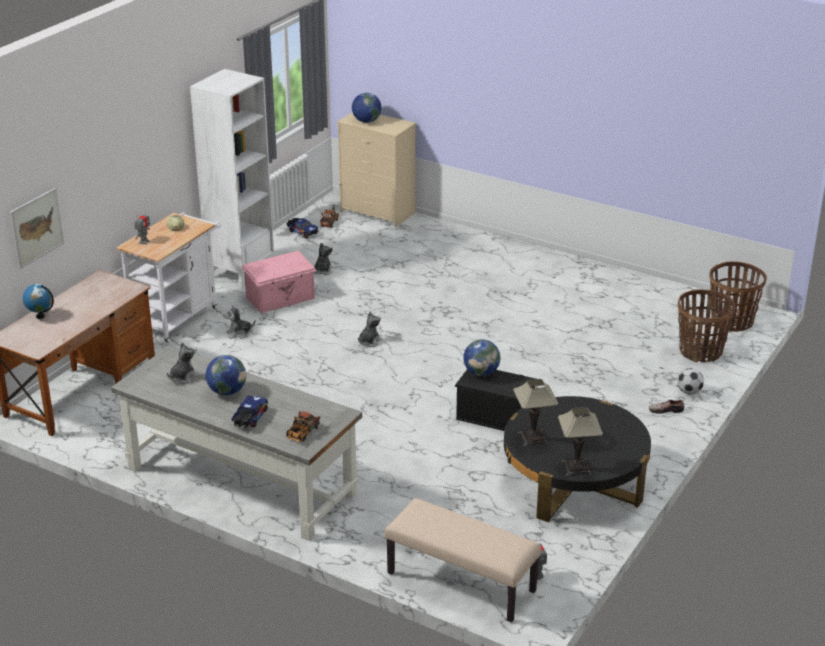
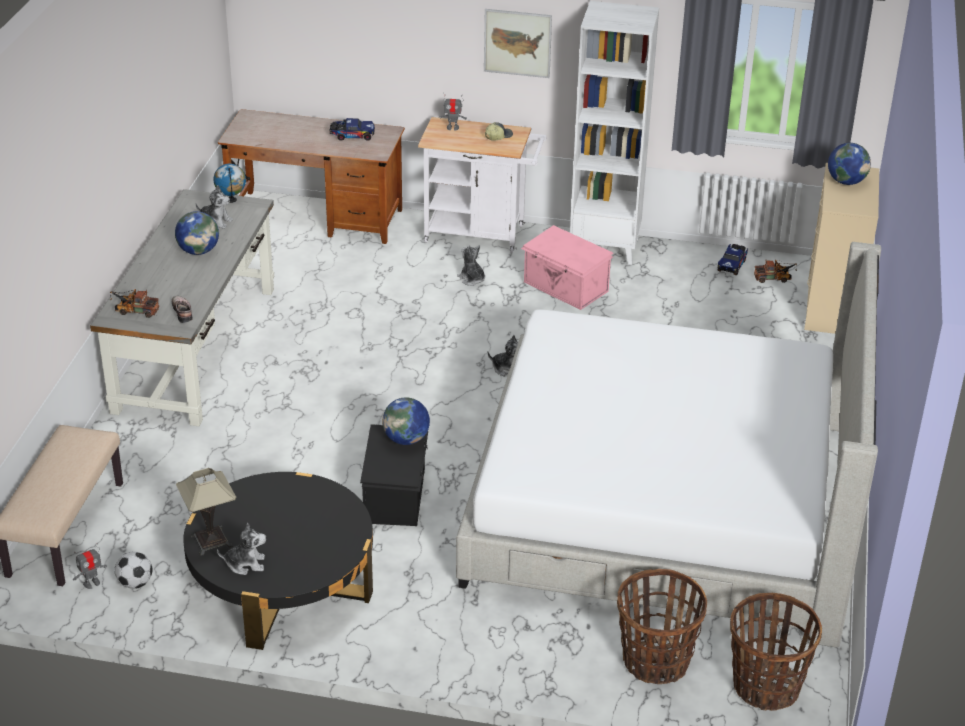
camera: 70 degrees right, 5 degrees up
picture [10,188,64,269] -> picture moved to [484,9,552,78]
globe [23,284,54,319] -> globe moved to [213,164,246,203]
toy truck [232,396,268,428] -> toy truck moved to [329,118,375,141]
plush toy [314,243,333,275] -> plush toy moved to [217,523,266,575]
table lamp [513,379,558,447] -> none
shoe [649,400,684,414] -> shoe moved to [172,296,193,323]
football [677,368,704,395] -> football moved to [115,552,152,589]
none -> bed [456,242,881,648]

